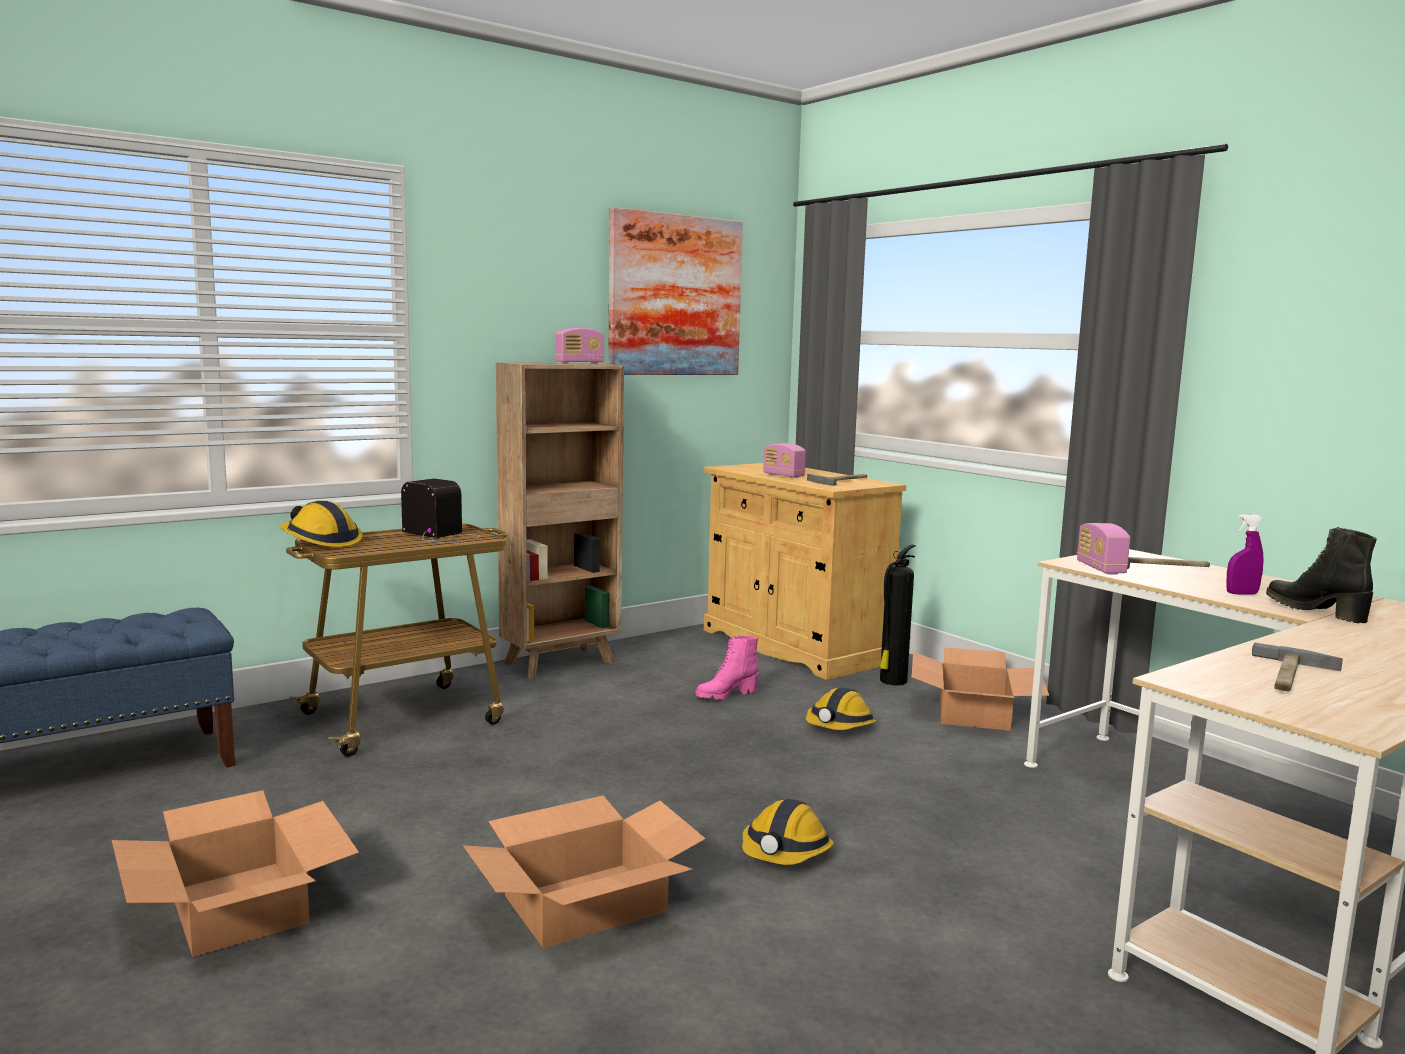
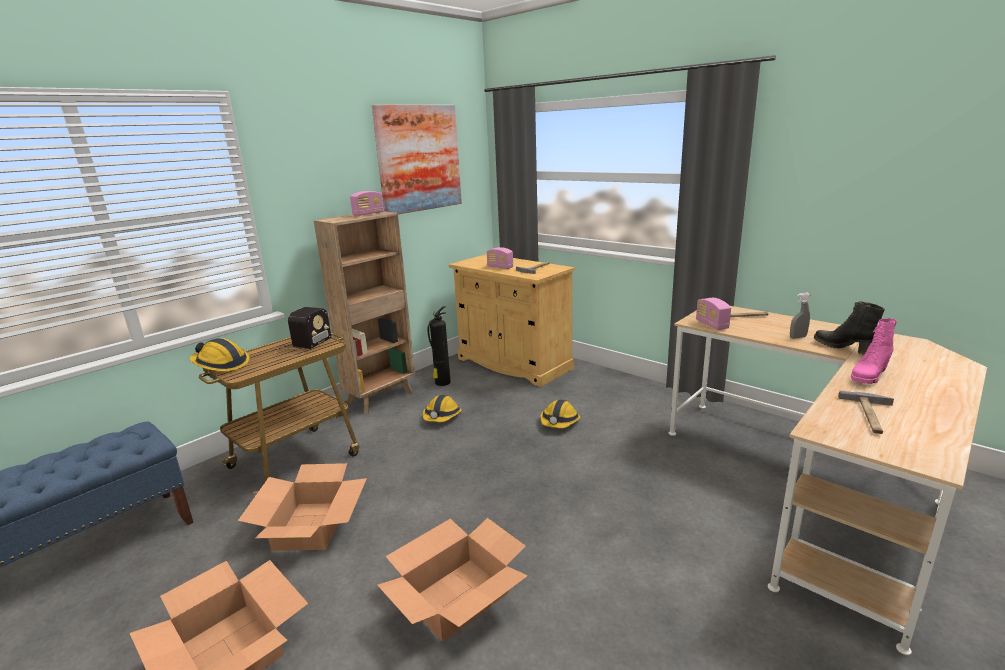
camera: 10 degrees left, 10 degrees up
radio [401,478,480,544] -> radio turned 90 degrees clockwise [274,307,331,356]
pink boot [695,636,758,700] -> pink boot moved to [851,318,897,384]
hard hat [742,799,834,865] -> hard hat moved to [423,395,462,422]
fire extinguisher [879,545,916,686] -> fire extinguisher moved to [428,306,451,386]
cardboard box [912,647,1049,731] -> cardboard box moved to [238,463,367,551]
purple spray bottle [1226,514,1264,595] -> grey spray bottle [790,293,810,339]

